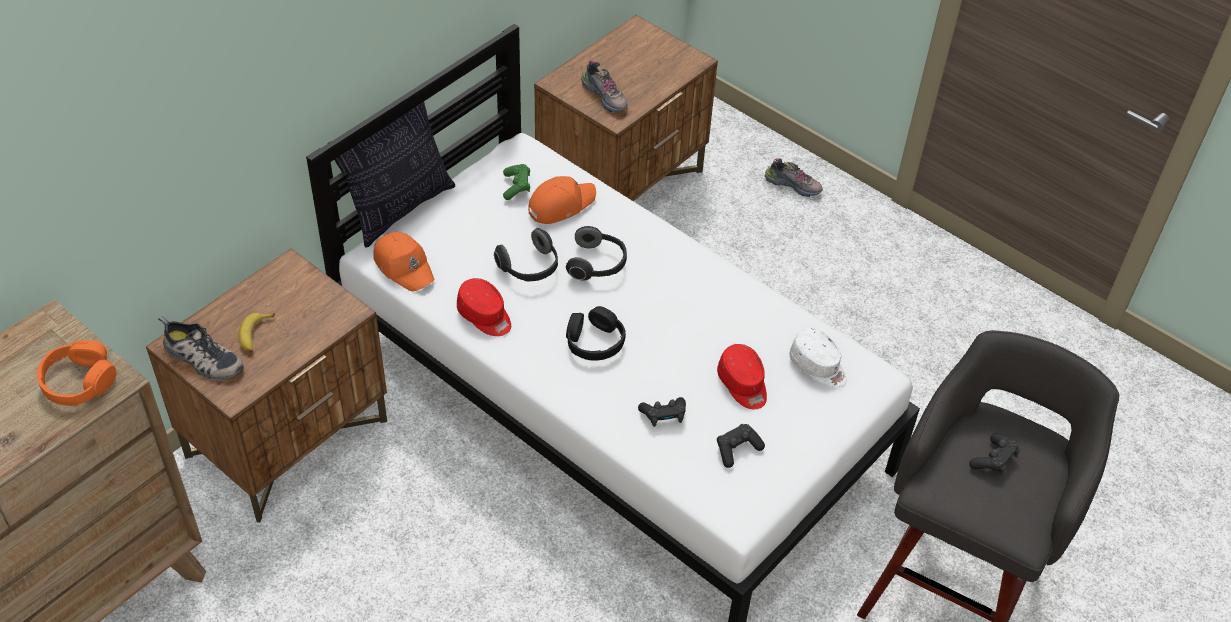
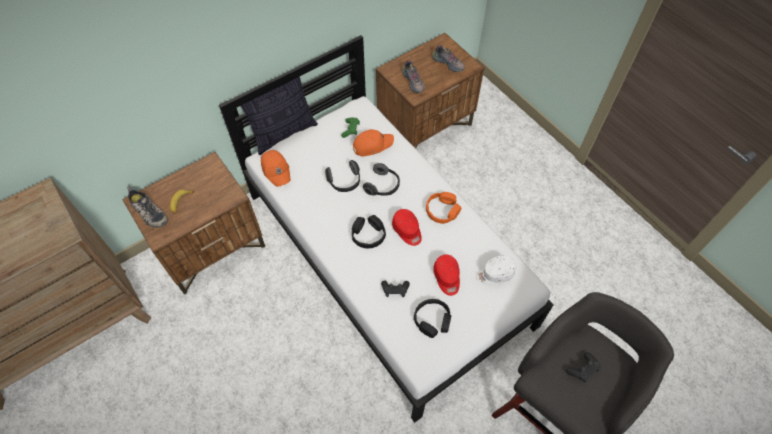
camera: 15 degrees right, 10 degrees up
orange headphones [37,340,116,406] -> orange headphones moved to [426,192,461,224]
red cap [457,278,511,336] -> red cap moved to [392,209,422,246]
black game controller [717,424,765,468] -> black headphones [414,299,451,338]
shoe [764,158,823,197] -> shoe moved to [432,45,465,72]
white cap [789,328,847,388] -> white cap turned 105 degrees clockwise [476,255,515,285]

